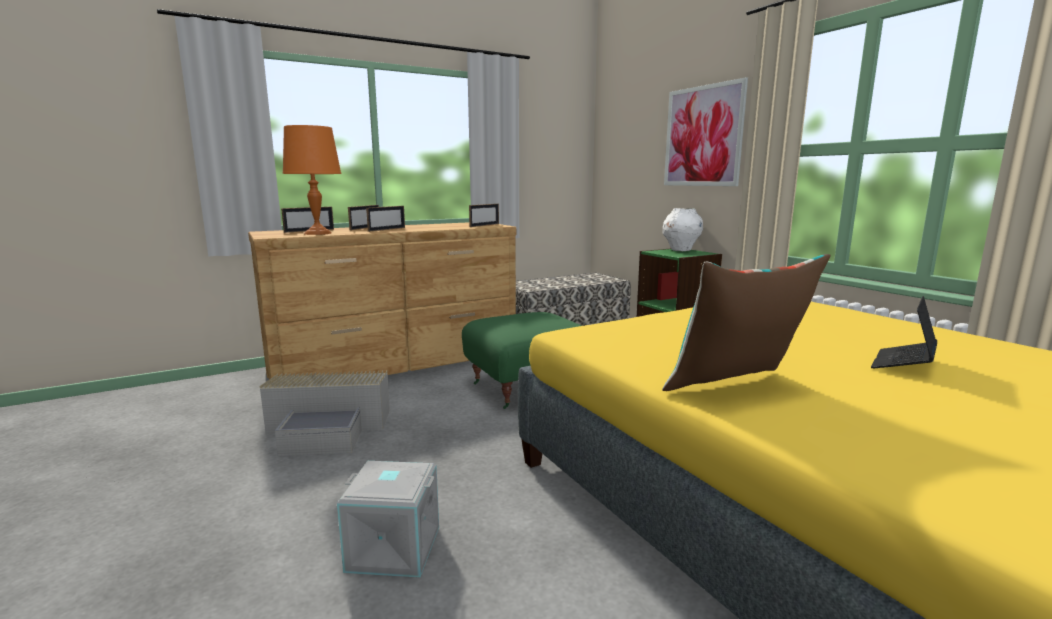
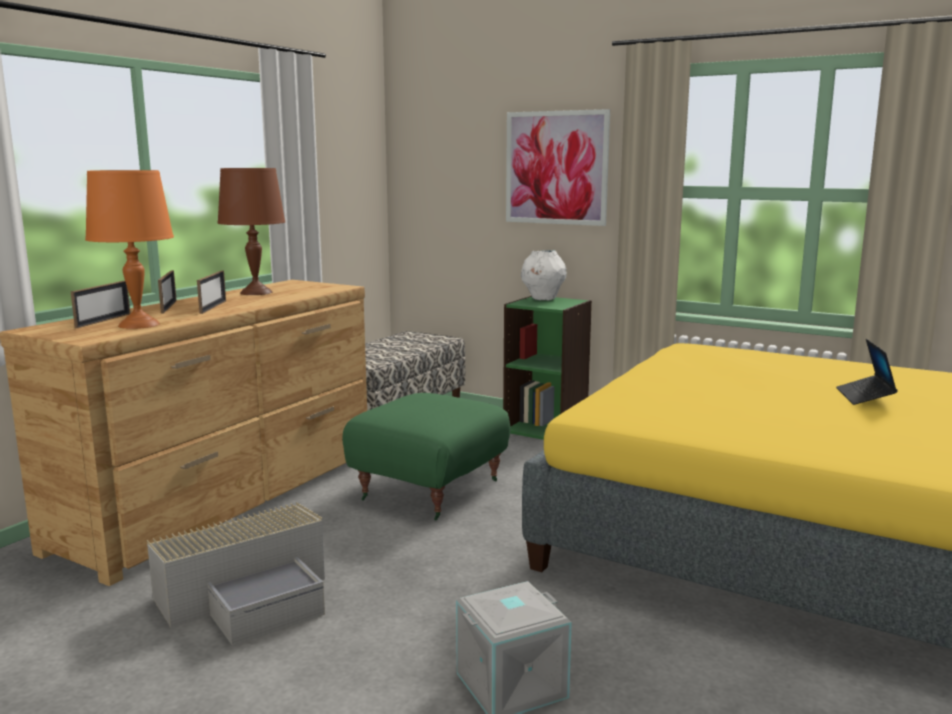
camera: 30 degrees left, 0 degrees up
picture frame [469,204,499,227] -> none
pillow [662,254,830,391] -> none
none -> brown table lamp [218,168,285,295]

